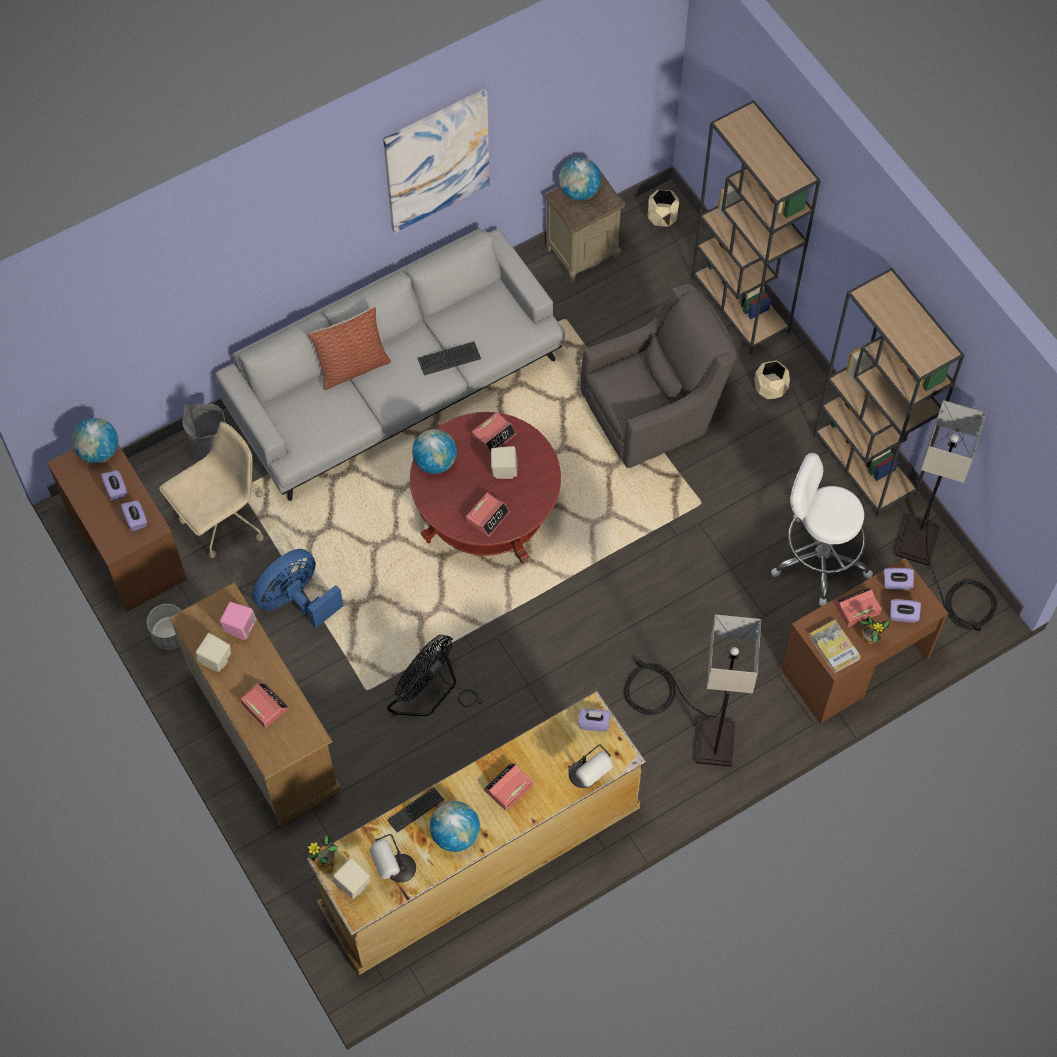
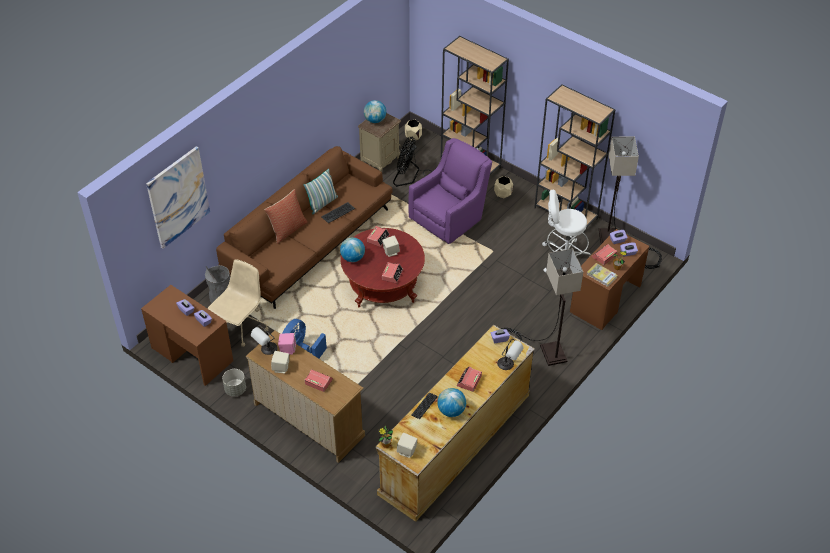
camera: 20 degrees left, 15 degrees down
globe [72,418,118,463] -> none
grey sofa [216,229,565,501] -> brown sofa [216,146,393,309]
table lamp [370,834,416,883] -> table lamp moved to [251,325,278,355]
picture [383,89,490,233] -> picture moved to [146,146,210,249]
black fan [387,635,483,716] -> black fan moved to [393,137,433,187]
grey armchair [581,284,737,468] -> purple armchair [409,138,492,244]
none -> pillow [304,169,338,214]

